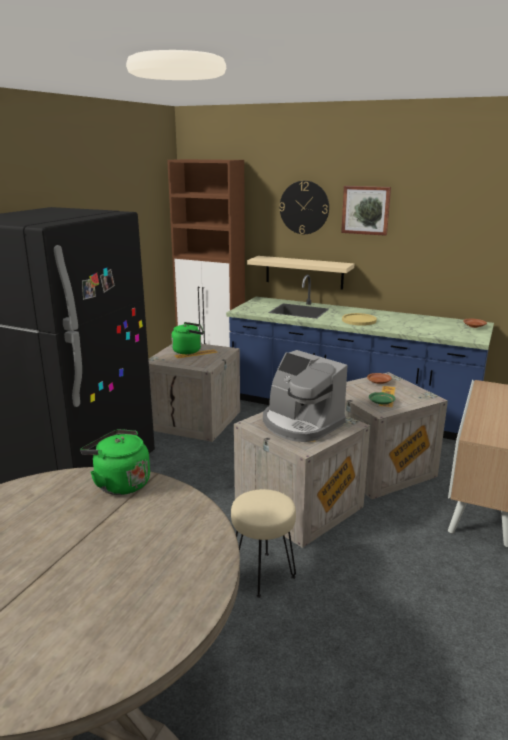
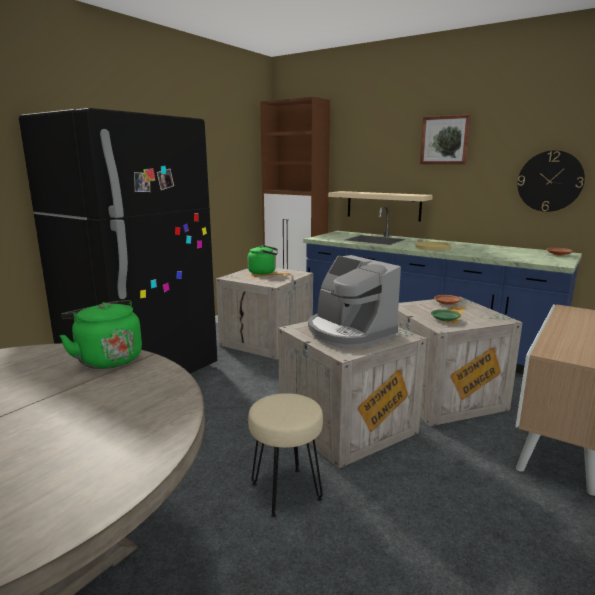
camera: 10 degrees right, 5 degrees down
wall clock [279,181,329,234] -> wall clock moved to [517,150,585,212]

